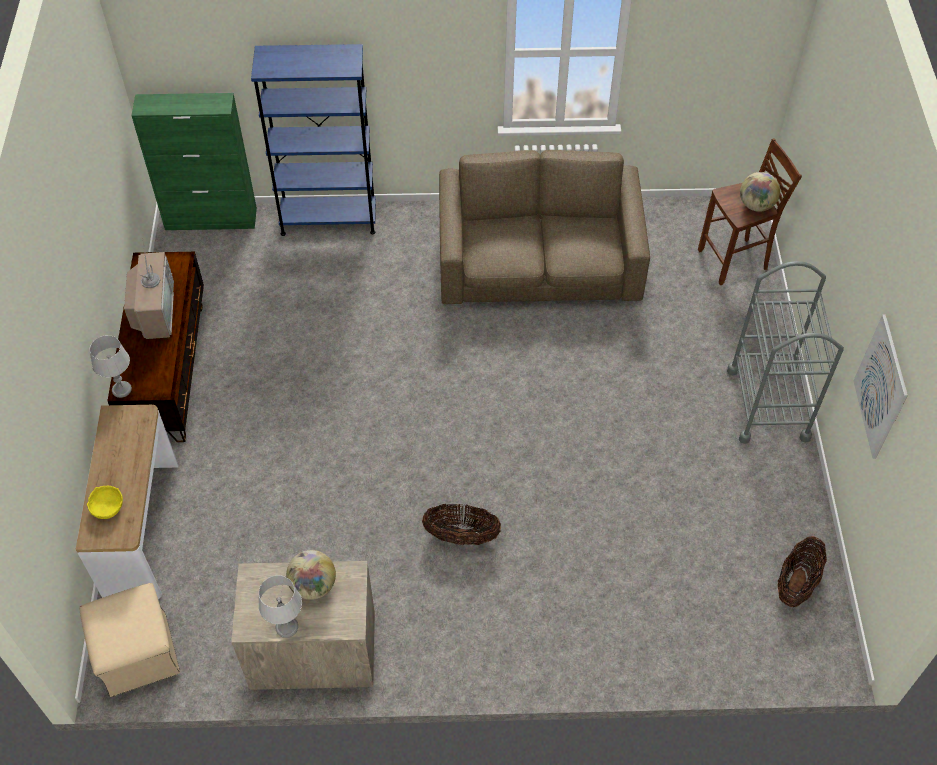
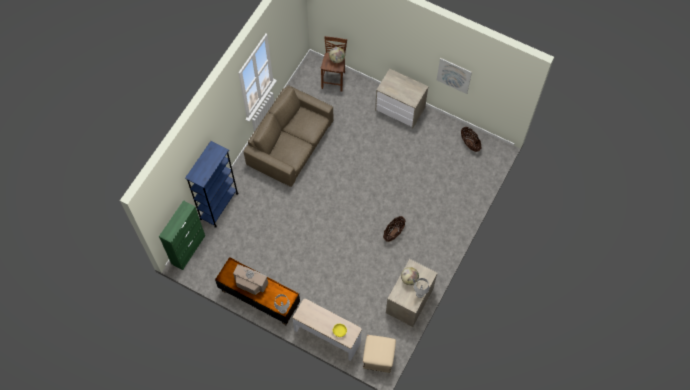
camera: 60 degrees left, 10 degrees up
grey cart [727,261,844,444] -> dresser [375,69,429,128]

